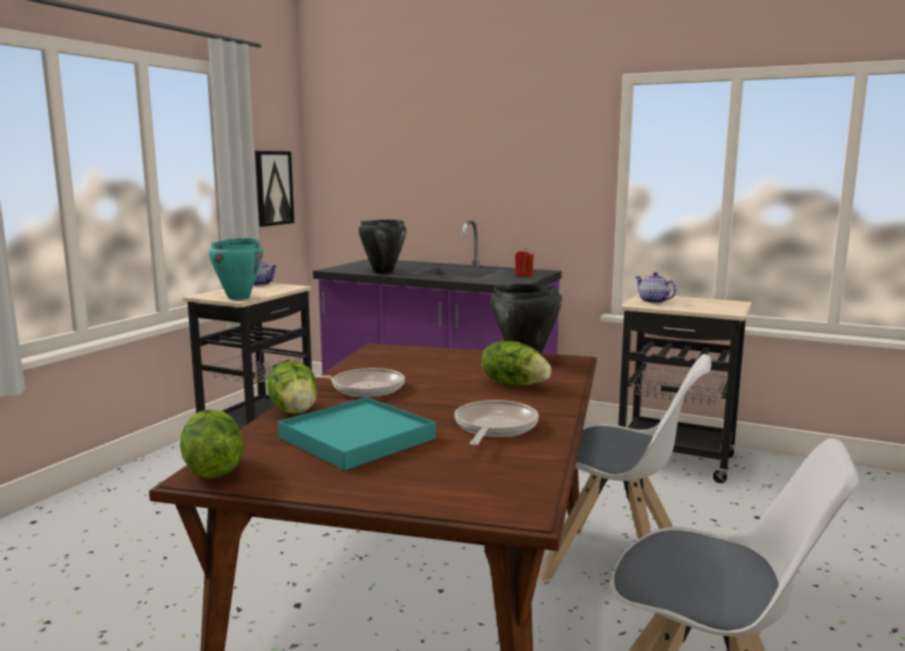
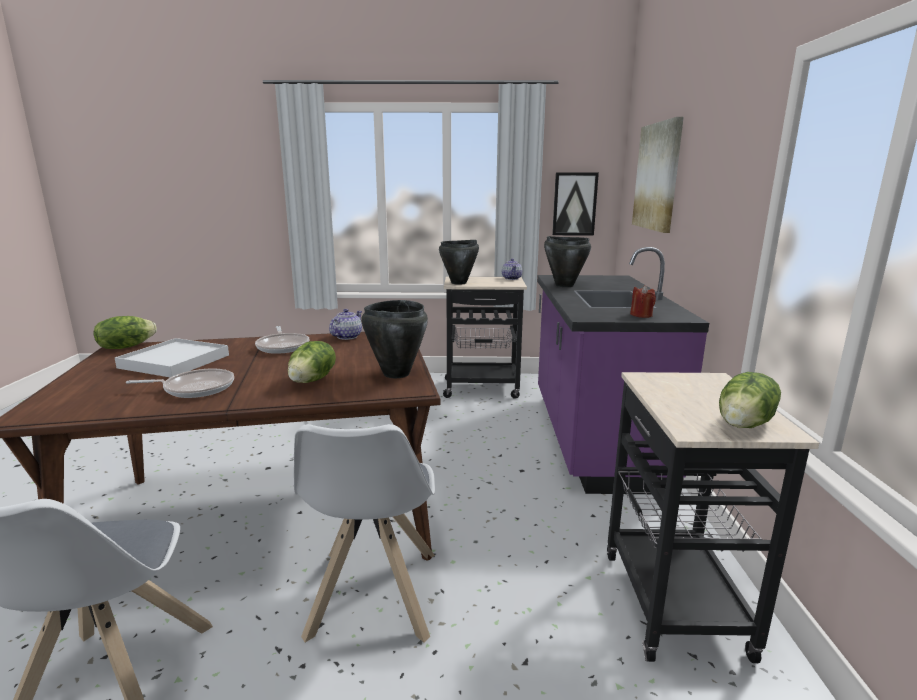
camera: 65 degrees right, 5 degrees up
turquoise cooking pot [209,238,263,300] -> black cooking pot [439,240,479,285]
lettuce [267,361,317,414] -> lettuce moved to [719,372,781,428]
turquoise tray [278,397,436,470] -> white tray [115,338,229,377]
teapot [635,272,676,303] -> teapot moved to [329,309,362,340]
none -> picture [632,117,684,233]

